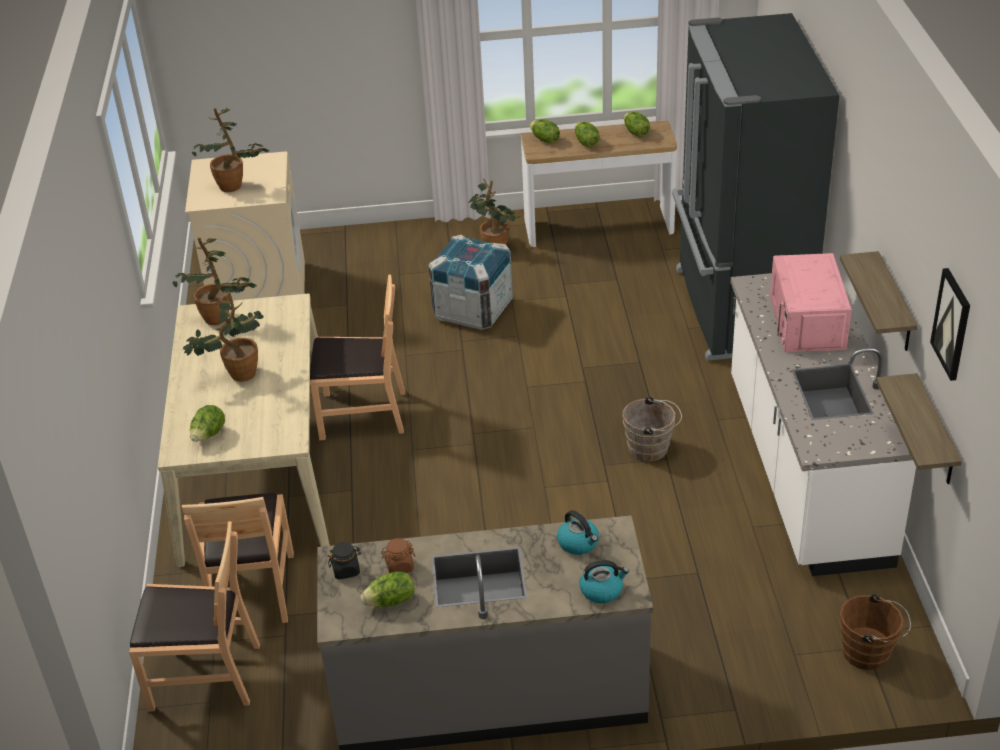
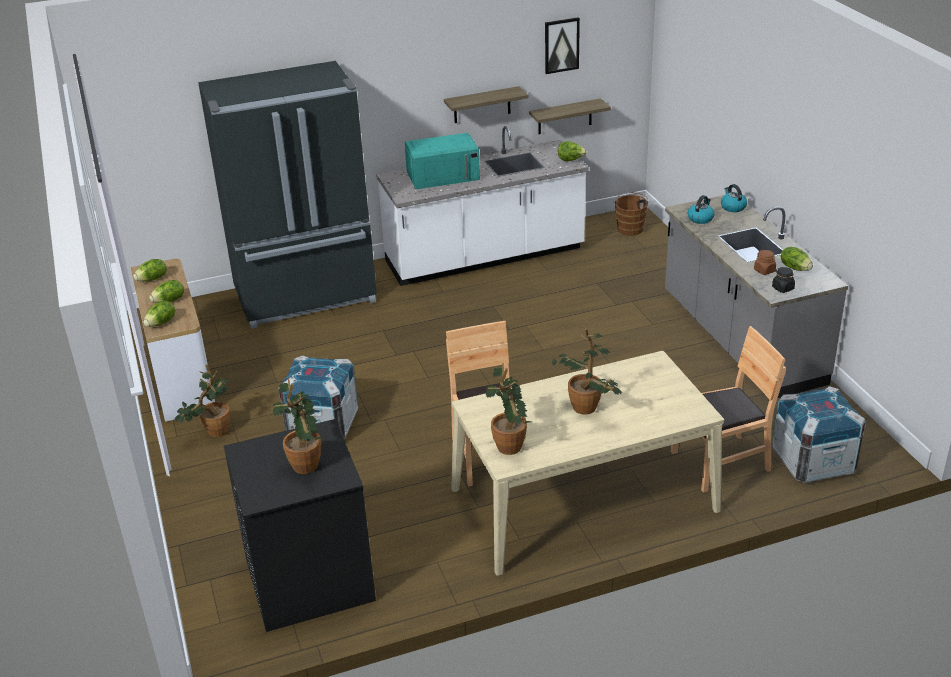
camera: 105 degrees left, 5 degrees down
brown chair [129,521,260,712] -> crate [772,386,866,483]
beige washing machine [185,151,305,300] -> black washing machine [224,419,376,632]
lettuce [190,405,225,442] -> lettuce moved to [558,141,587,161]
brown bucket [623,396,682,462] -> none
pink microwave [770,253,852,352] -> turquoise microwave [405,133,480,189]

